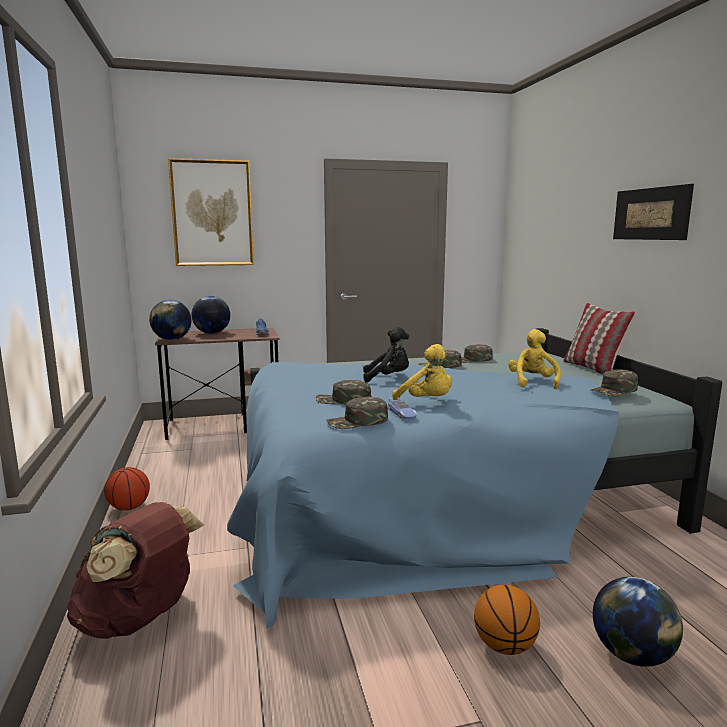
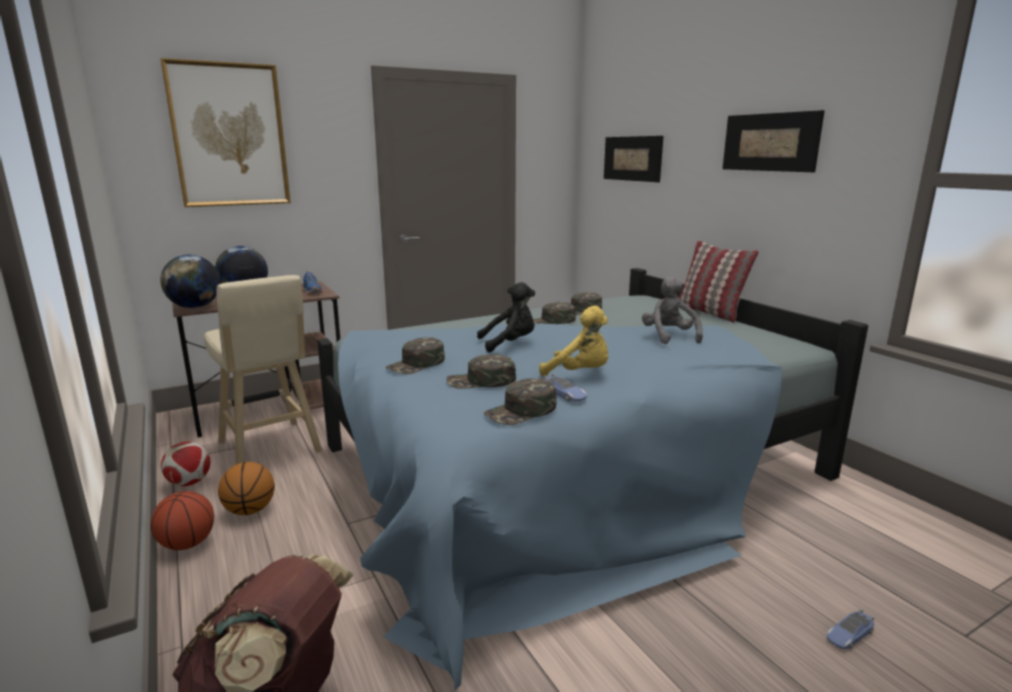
camera: 15 degrees left, 5 degrees up
basketball [474,585,540,655] -> basketball moved to [218,462,275,515]
yellow plush toy [508,329,561,389] -> grey plush toy [642,276,703,344]
green cap [591,369,638,396] -> green cap moved to [385,337,445,374]
globe [593,577,683,667] -> toy car [826,608,874,649]
none -> football [161,442,210,486]
none -> beige stool [204,275,322,464]
none -> picture [604,136,663,182]

